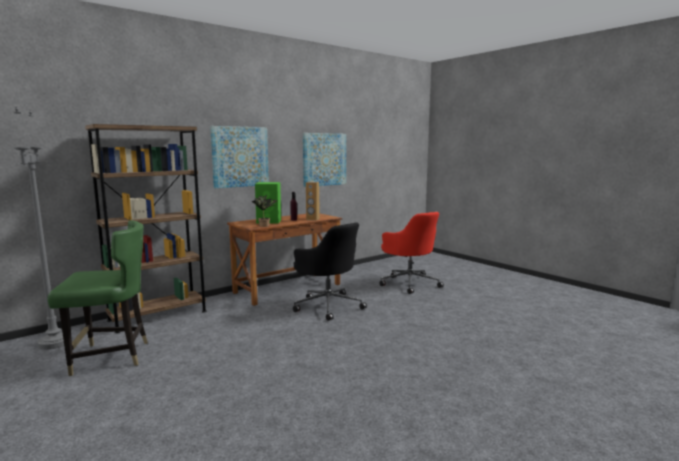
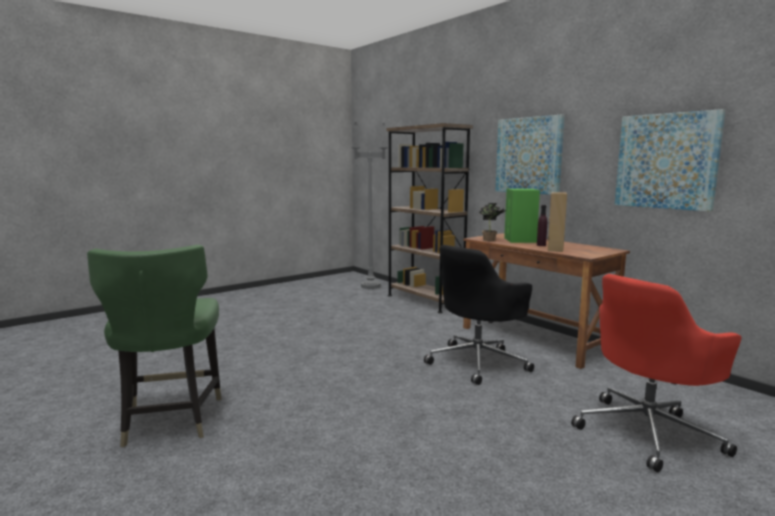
camera: 90 degrees right, 0 degrees up
green chair [48,220,148,376] -> green chair moved to [87,245,221,447]

